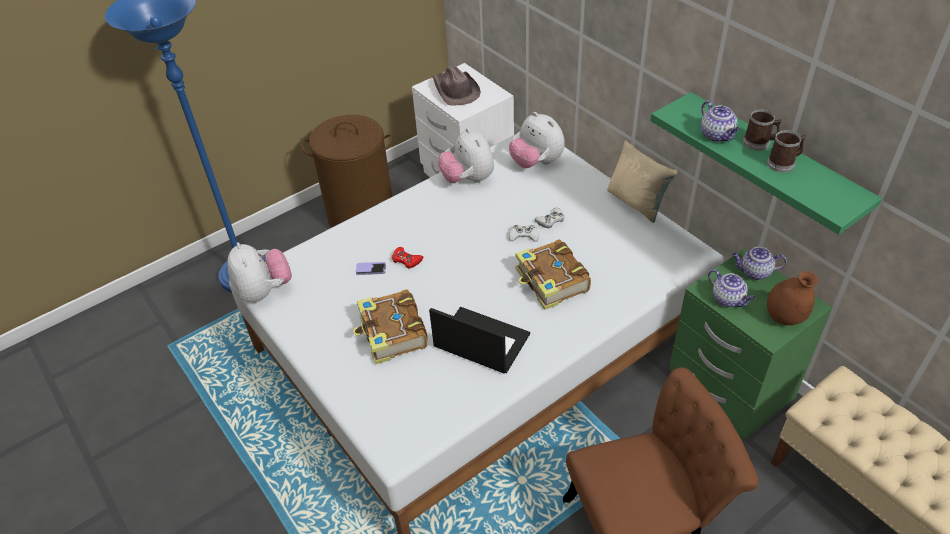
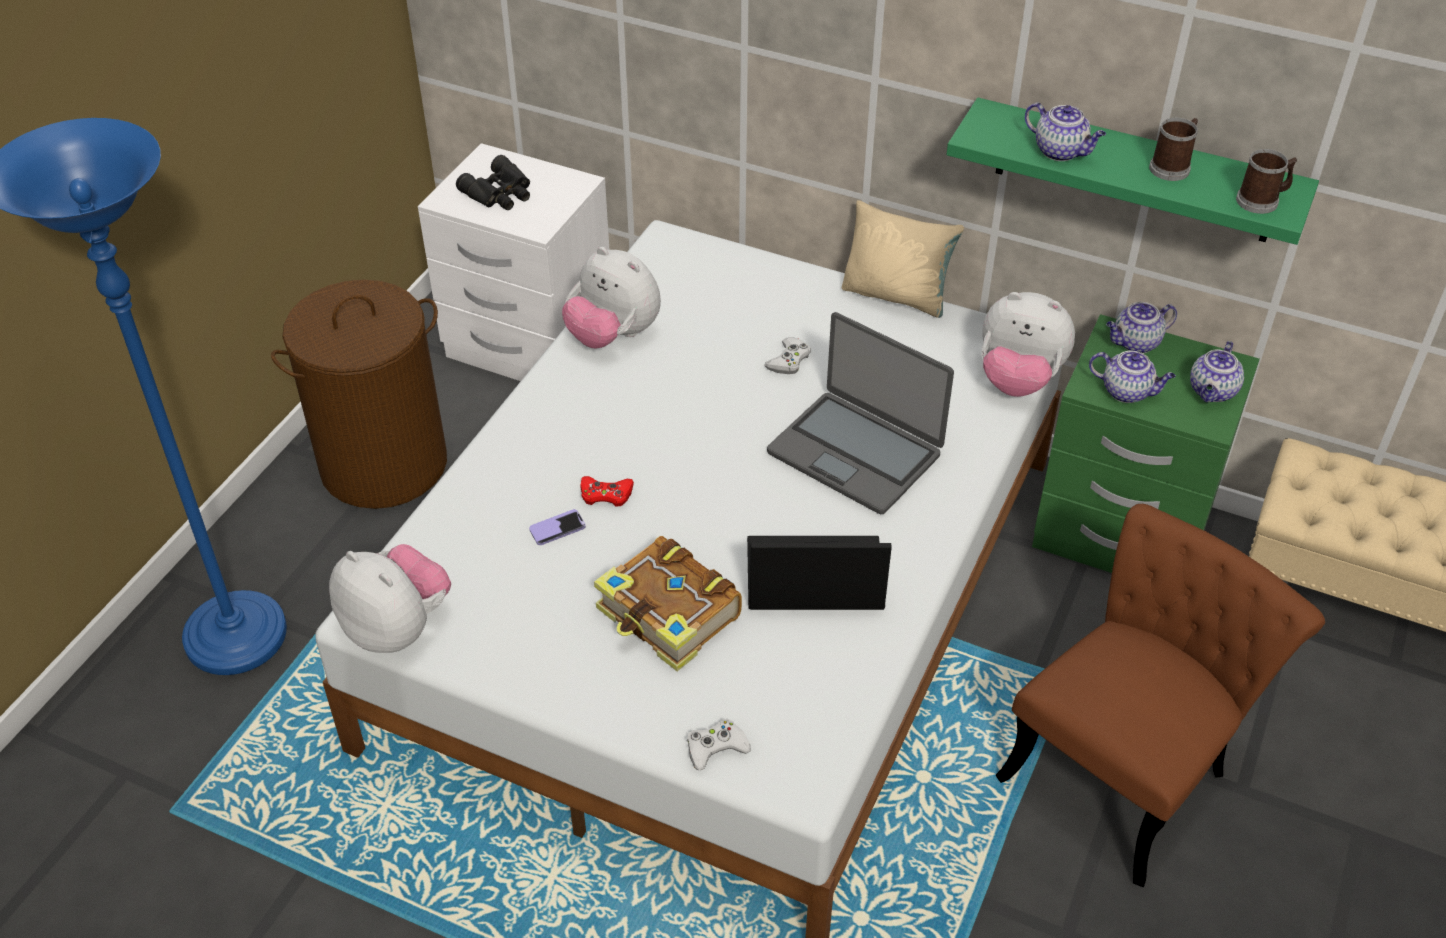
camera: 30 degrees left, 0 degrees up
brown hat [432,65,481,106] -> black binoculars [456,155,530,210]
plush toy [509,112,565,168] -> plush toy moved to [981,292,1075,397]
white game controller [509,225,539,242] -> white game controller moved to [687,719,751,770]
book [515,239,591,310] -> laptop [767,312,954,514]
mug [743,109,782,151] -> mug moved to [1236,149,1297,214]
brown vase [767,271,818,325] -> teapot [1190,341,1244,402]

